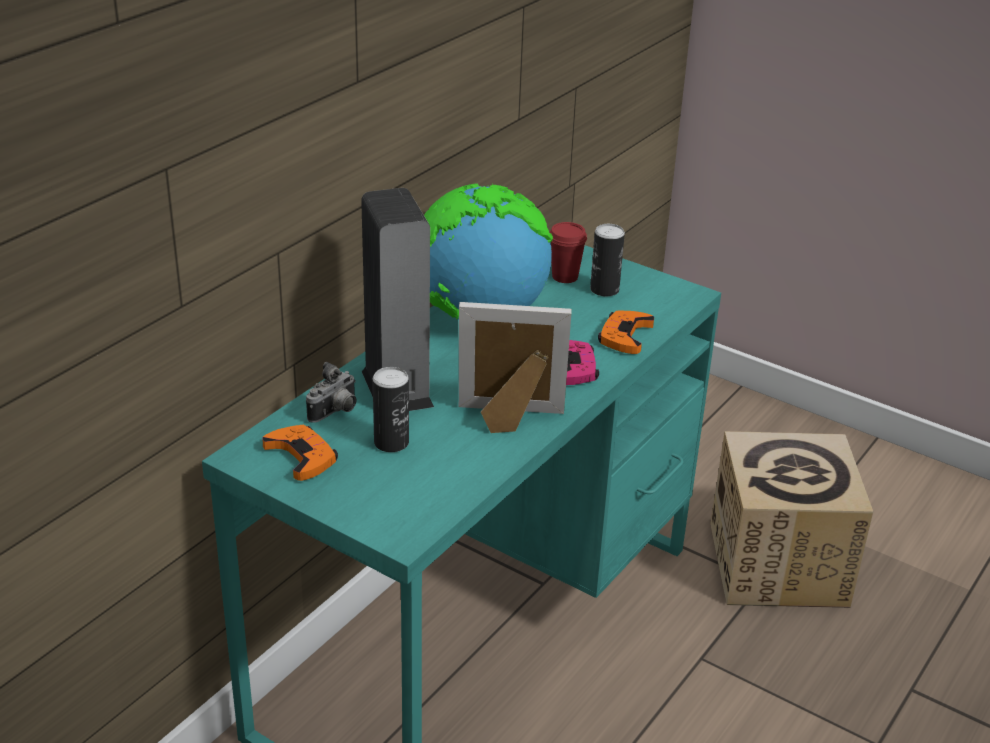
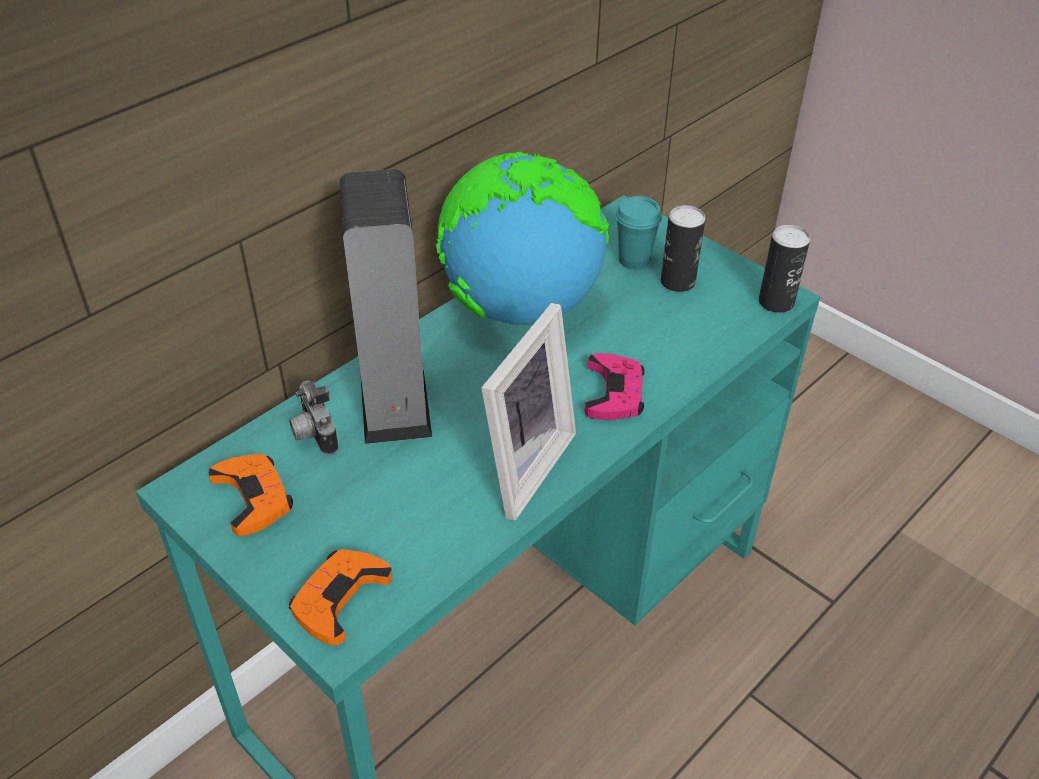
camera: 10 degrees right, 10 degrees up
camera [306,362,357,423] -> camera turned 105 degrees clockwise [289,381,339,455]
can [373,367,409,452] -> can moved to [759,225,810,313]
picture frame [459,302,572,433] -> picture frame turned 105 degrees clockwise [482,303,576,521]
red cup [549,222,587,283] -> turquoise cup [616,196,662,269]
orange game controller [598,310,654,354] -> orange game controller moved to [289,550,392,646]
cardboard box [710,431,873,608] -> none

